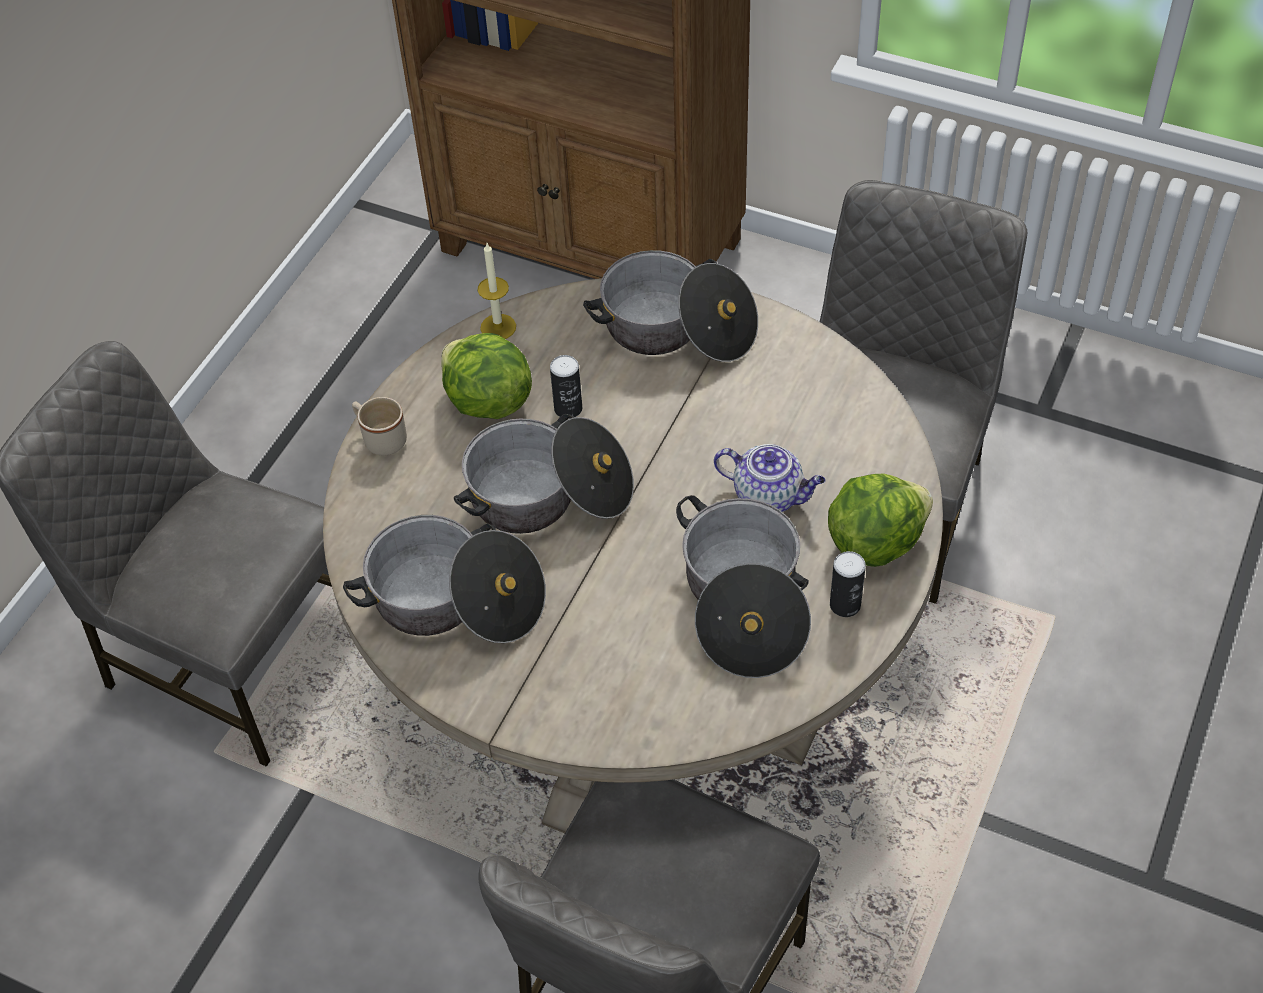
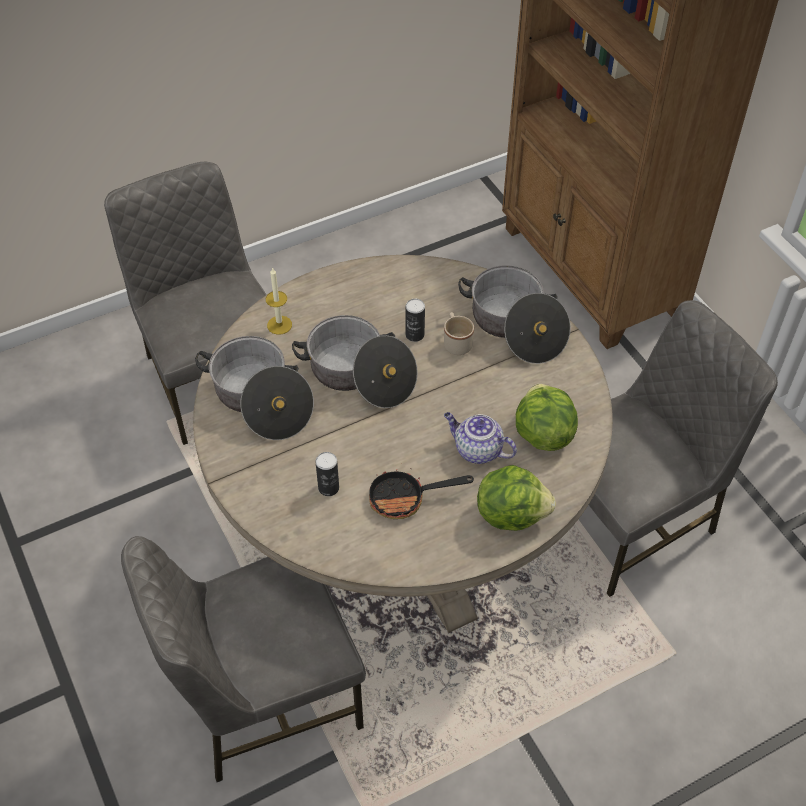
camera: 35 degrees right, 0 degrees up
beige mug [352,397,407,455] -> beige mug moved to [444,312,474,355]
lettuce [441,333,532,419] -> lettuce moved to [516,384,578,451]
candle [477,243,516,339] -> candle moved to [266,268,292,335]
cooking pot [676,495,811,678] -> frying pan [369,468,474,519]
teapot [714,444,825,512] -> teapot turned 150 degrees clockwise [444,412,517,464]
can [830,551,866,617] -> can moved to [316,452,339,496]

